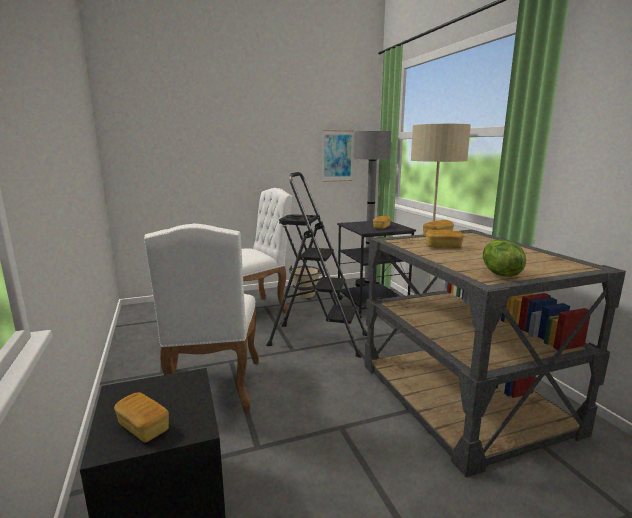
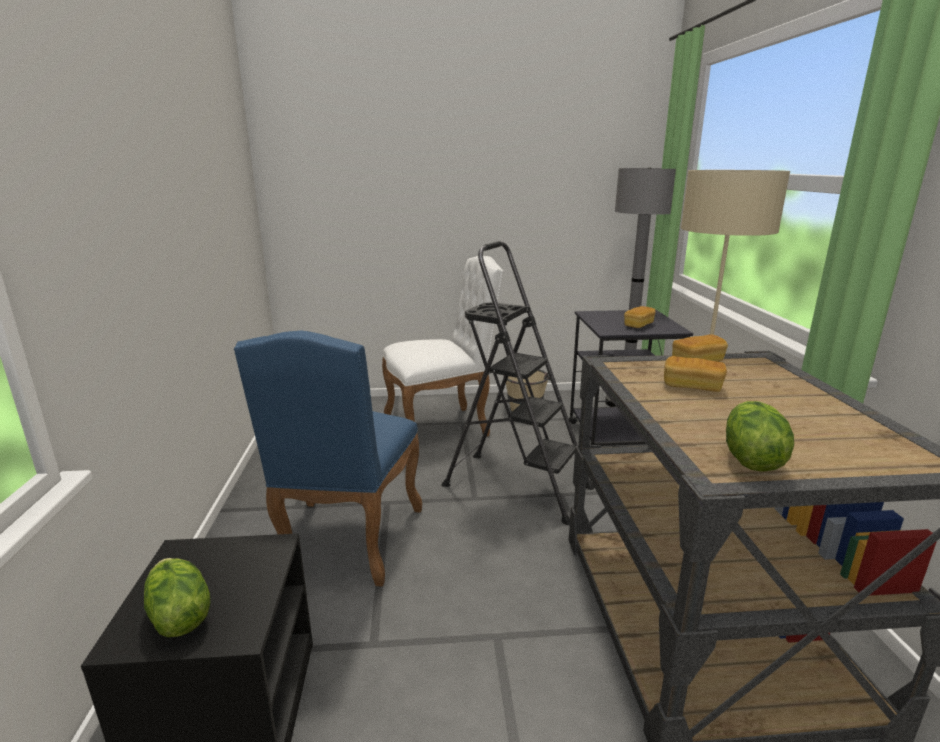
camera: 15 degrees right, 5 degrees up
bread [114,392,169,443] -> lettuce [144,558,211,637]
white chair [144,223,259,413] -> blue chair [234,330,422,586]
picture [322,130,353,182] -> none

